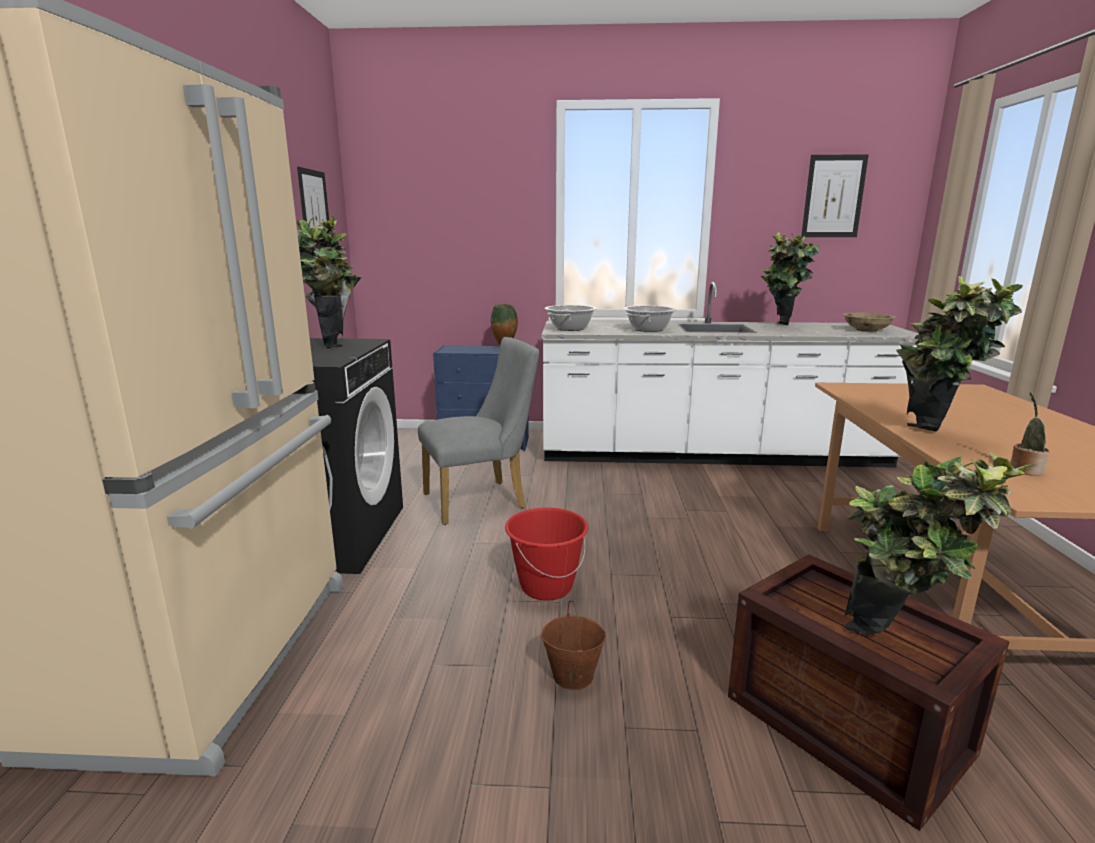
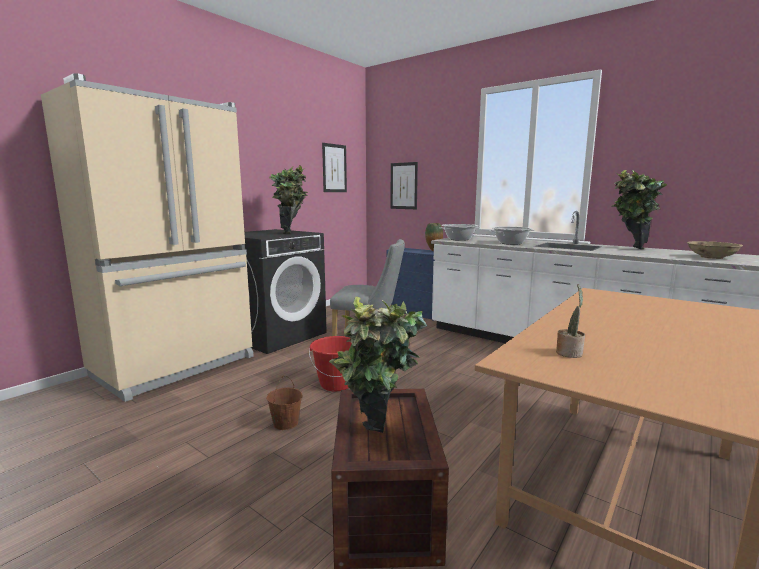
camera: 35 degrees right, 5 degrees down
picture [801,154,869,237] -> picture moved to [390,162,418,209]
potted plant [896,276,1023,432] -> none

